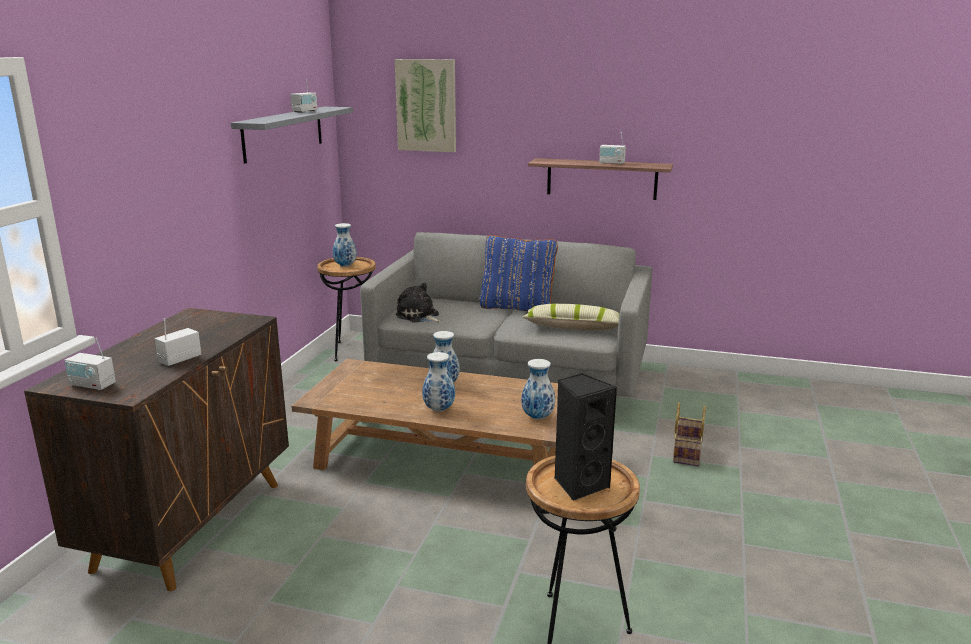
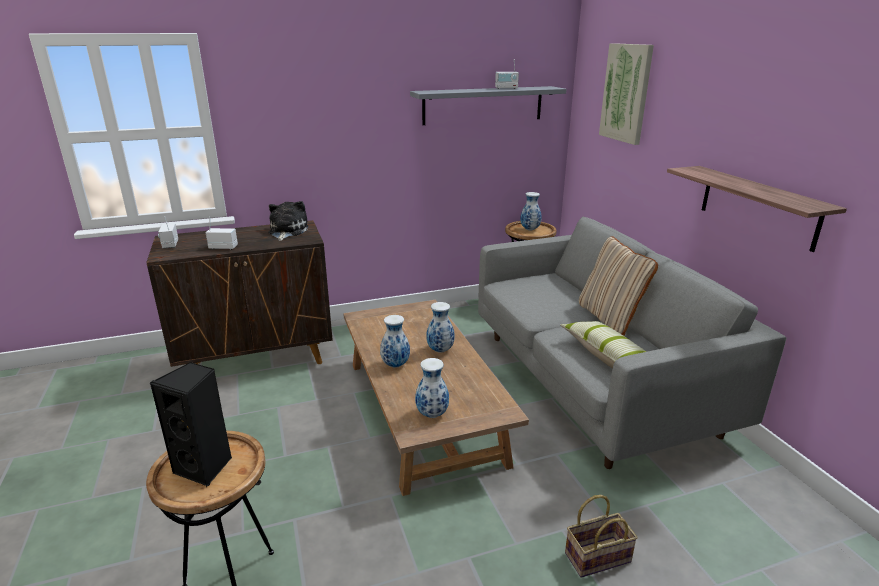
camera: 55 degrees right, 5 degrees up
plush toy [396,282,442,322] -> plush toy moved to [268,201,309,241]
blue pillow [479,235,558,311] -> beige pillow [579,236,658,336]
radio [599,132,626,165] -> none

